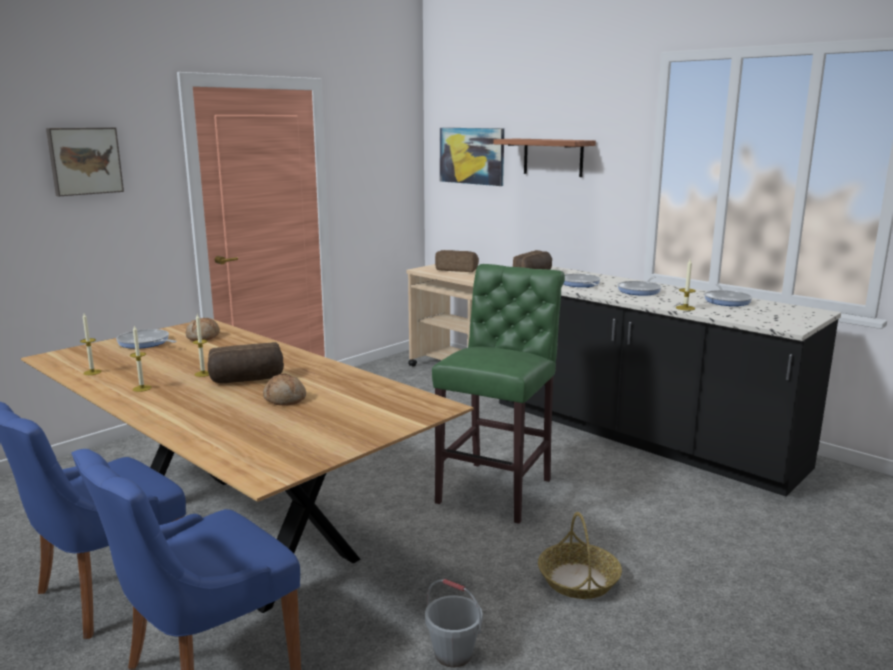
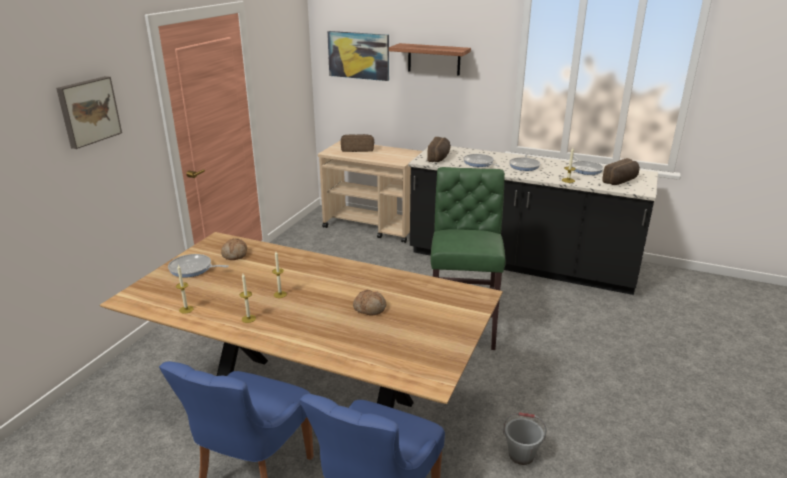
camera: 20 degrees left, 10 degrees up
bread [207,342,284,383] -> bread moved to [602,158,640,185]
basket [538,512,622,599] -> none

